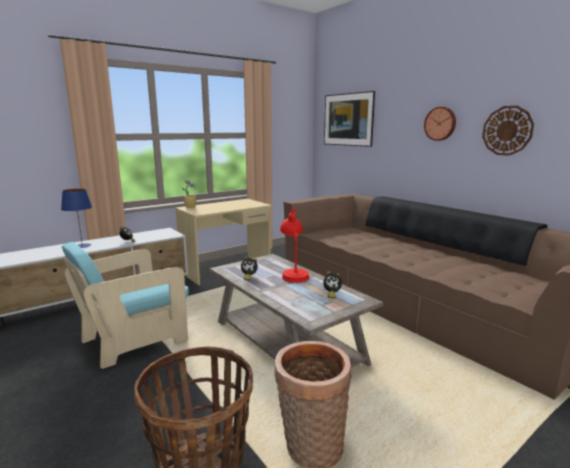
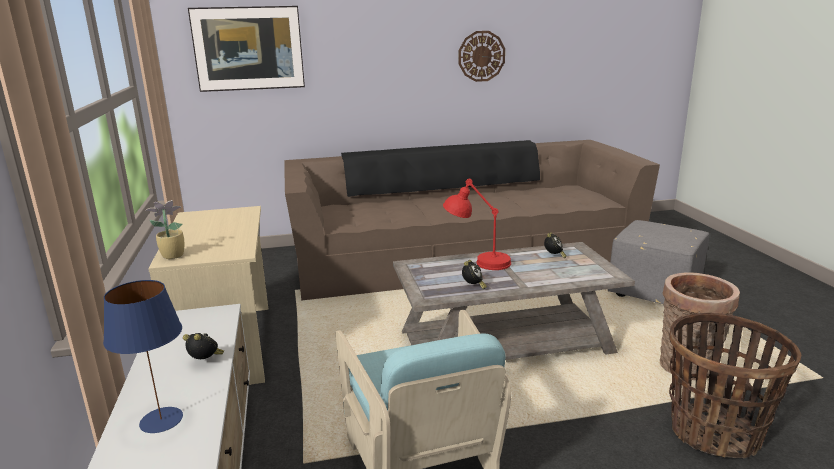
camera: 65 degrees left, 5 degrees up
wall clock [424,107,456,141] -> none
none -> grey ottoman [608,220,709,304]

